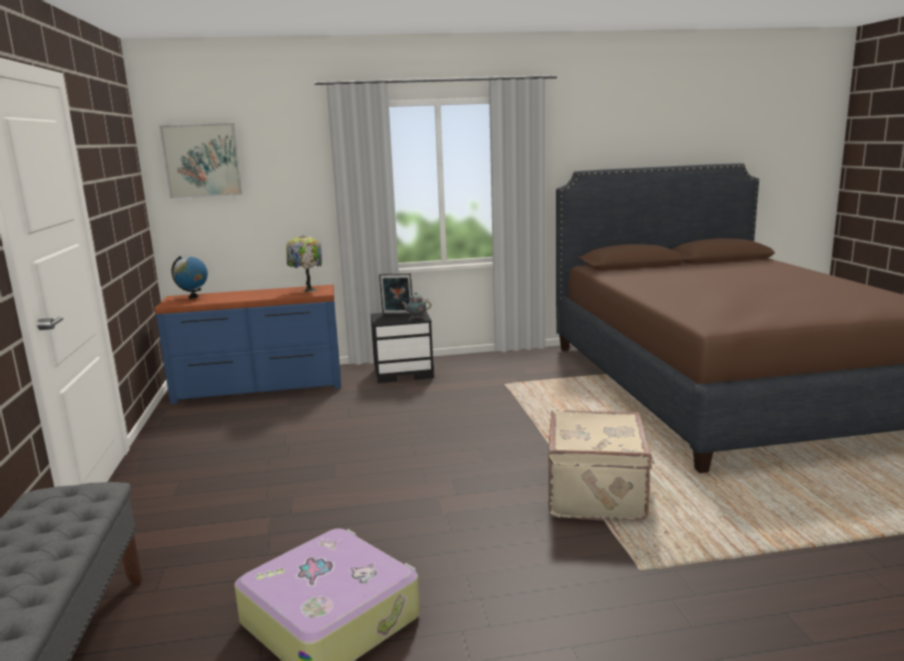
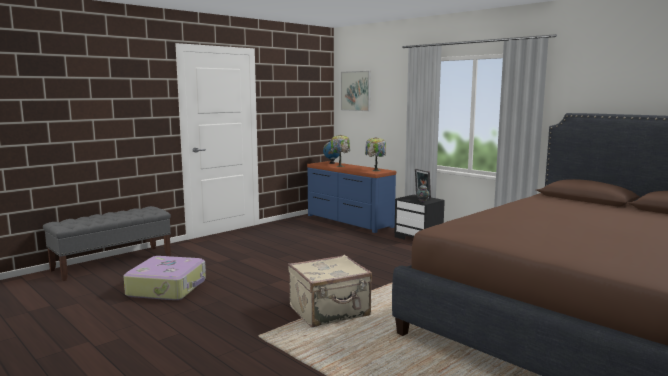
camera: 55 degrees right, 5 degrees down
none -> table lamp [331,135,350,167]

